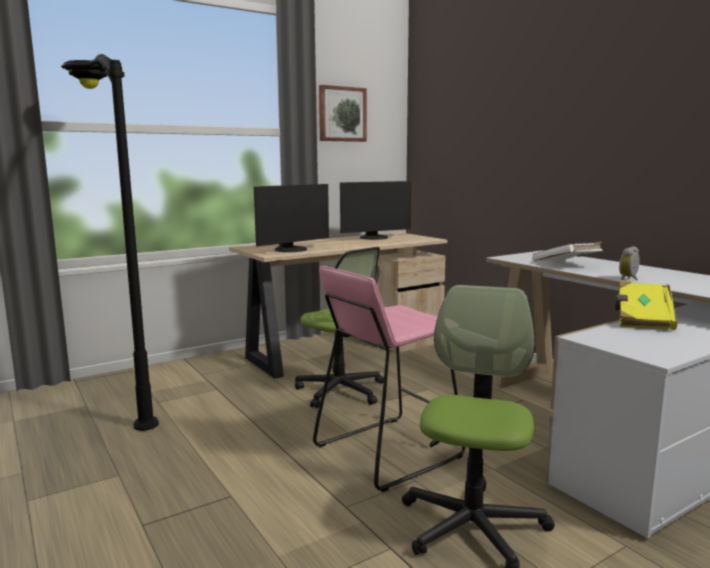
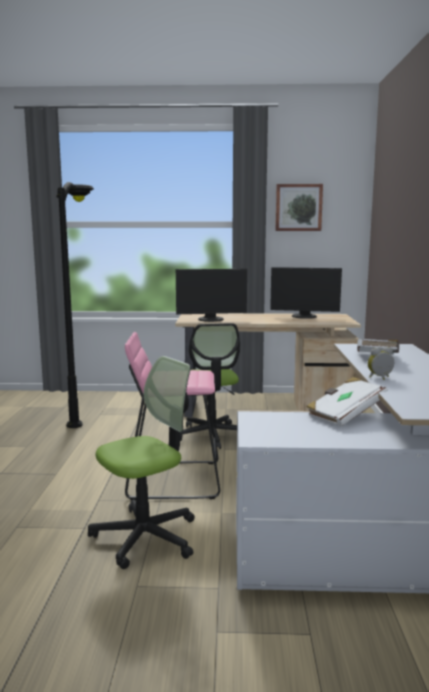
camera: 35 degrees right, 0 degrees up
yellow book [615,281,677,330] -> white book [306,377,388,427]

